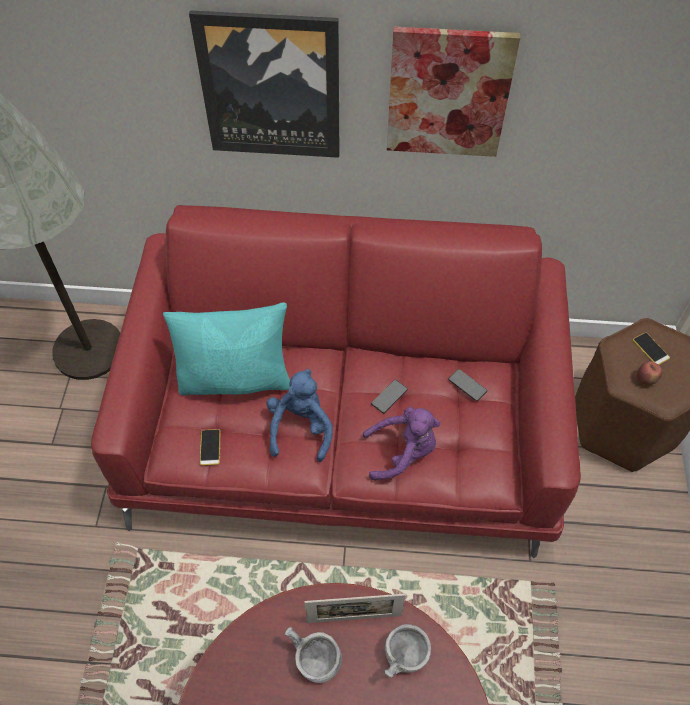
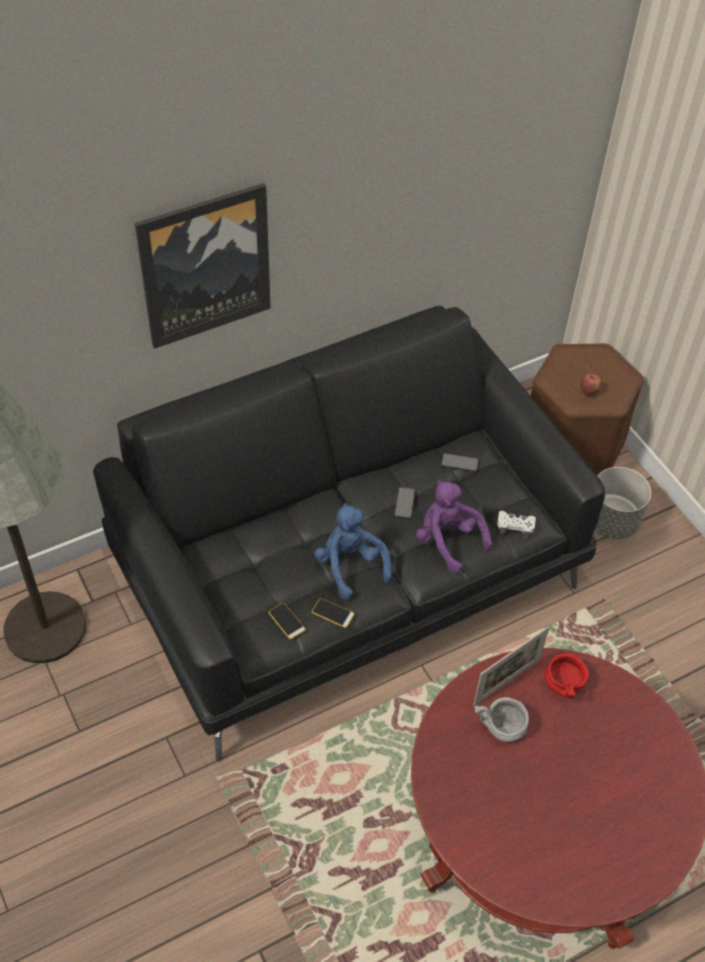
camera: 35 degrees left, 5 degrees down
red sofa [91,205,581,558] -> black sofa [93,306,605,762]
turquoise pillow [163,302,290,395] -> none
purple plush toy [363,407,440,480] -> purple plush toy turned 90 degrees counterclockwise [416,480,492,573]
grey bowl [385,624,431,678] -> red bowl [545,653,589,698]
picture [387,27,520,157] -> none
phone [633,332,670,365] -> phone moved to [312,598,355,628]
none -> white game controller [497,511,536,538]
none -> grey planter [595,467,651,539]

